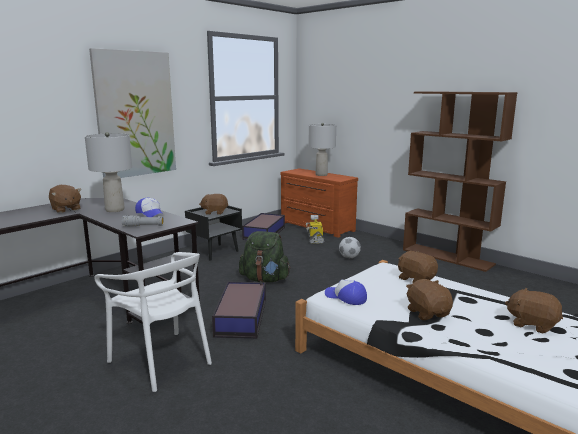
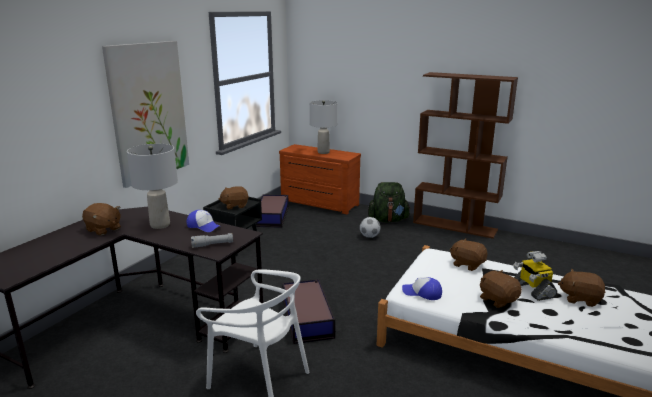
camera: 15 degrees left, 5 degrees up
green backpack [239,231,291,282] -> green backpack moved to [368,182,411,223]
toy robot [306,215,325,244] -> toy robot moved to [513,251,557,301]

